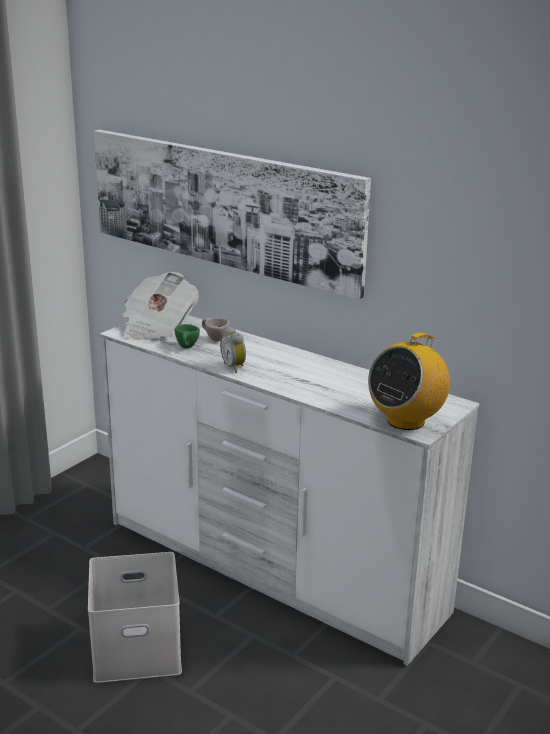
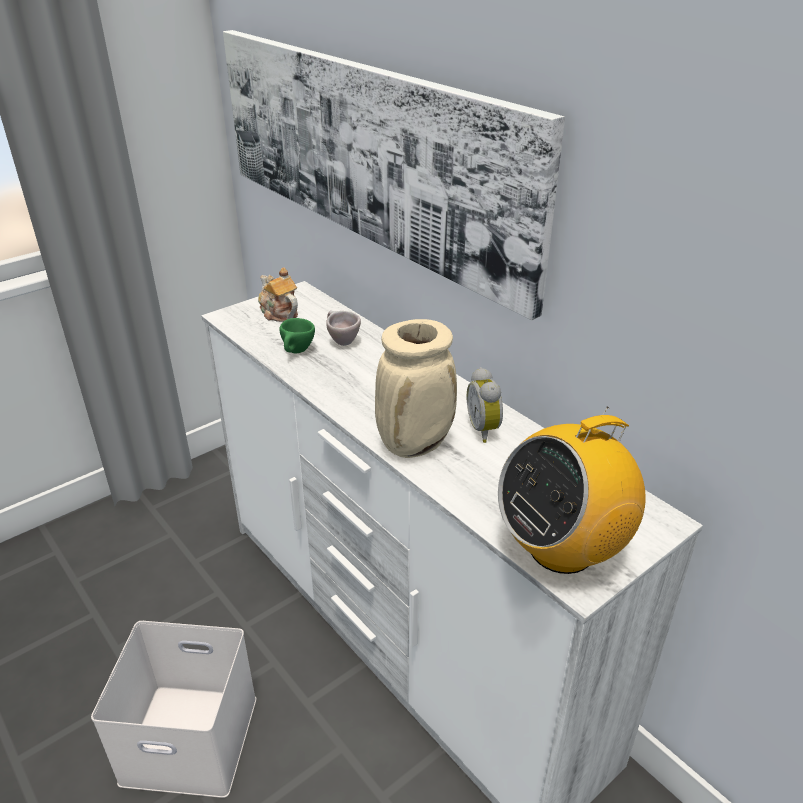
camera: 15 degrees right, 10 degrees up
newspaper [122,272,199,340] -> teapot [258,268,298,322]
alarm clock [220,326,246,373] -> alarm clock moved to [467,367,503,443]
none -> beige vase [375,319,457,458]

